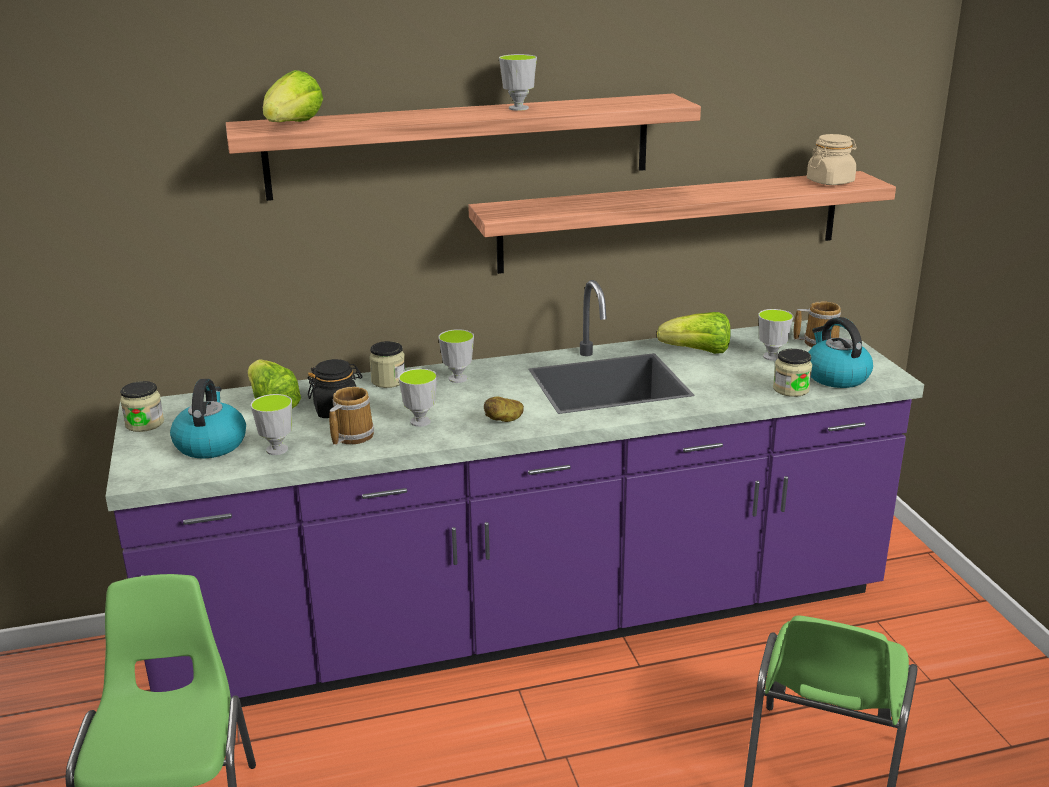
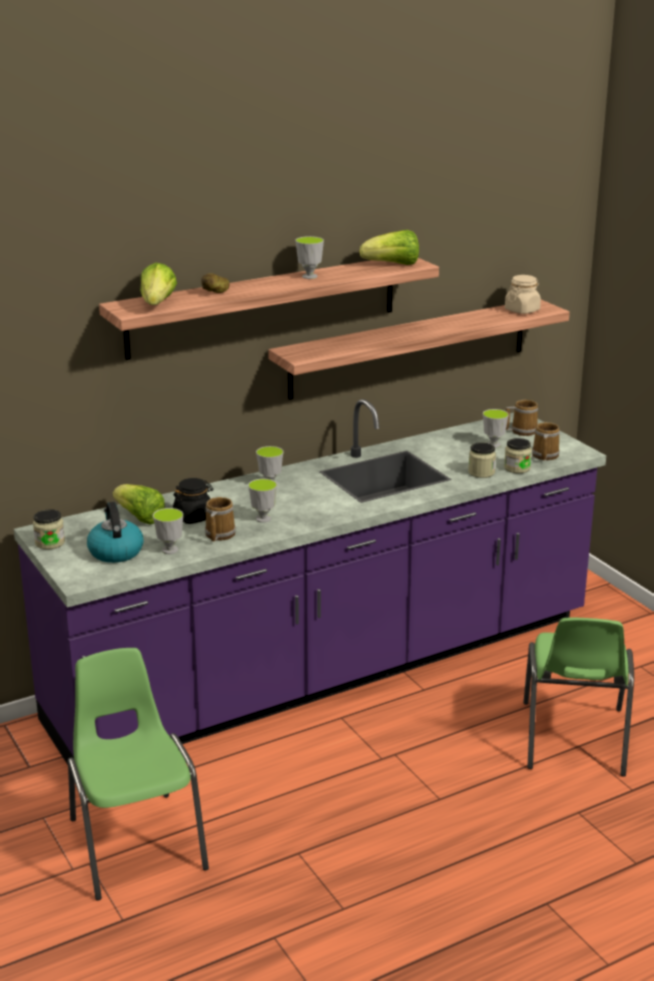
camera: 15 degrees left, 0 degrees up
jar [369,341,406,388] -> jar moved to [468,442,496,478]
potato [484,397,524,422] -> potato moved to [201,273,230,293]
lettuce [657,312,731,354] -> lettuce moved to [360,230,419,265]
kettle [808,317,873,388] -> mug [532,422,560,461]

